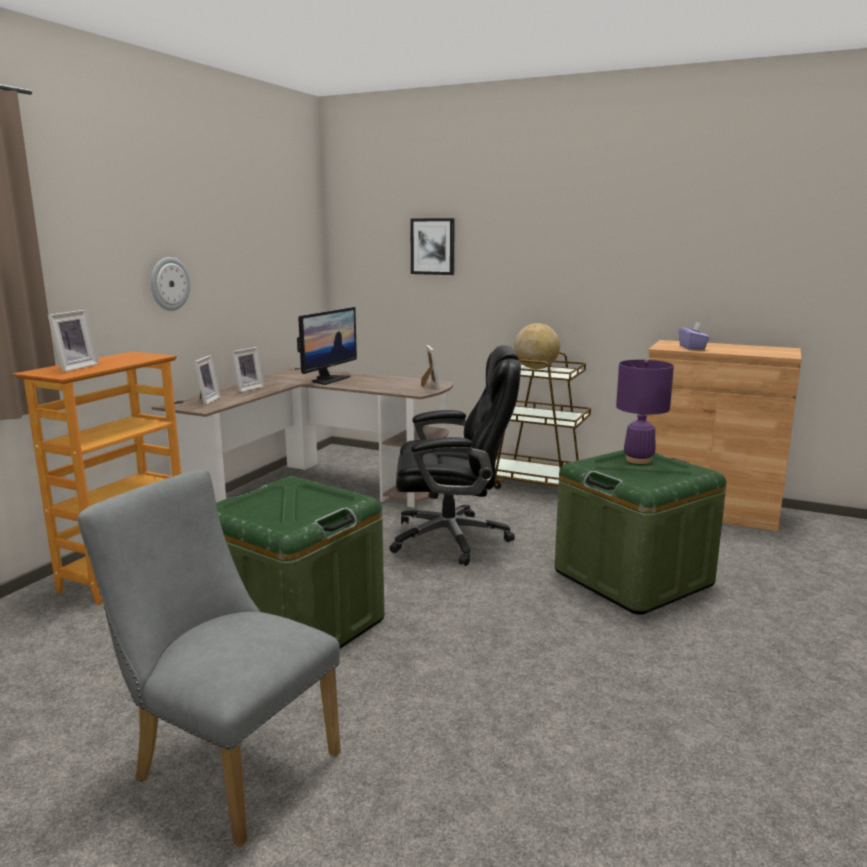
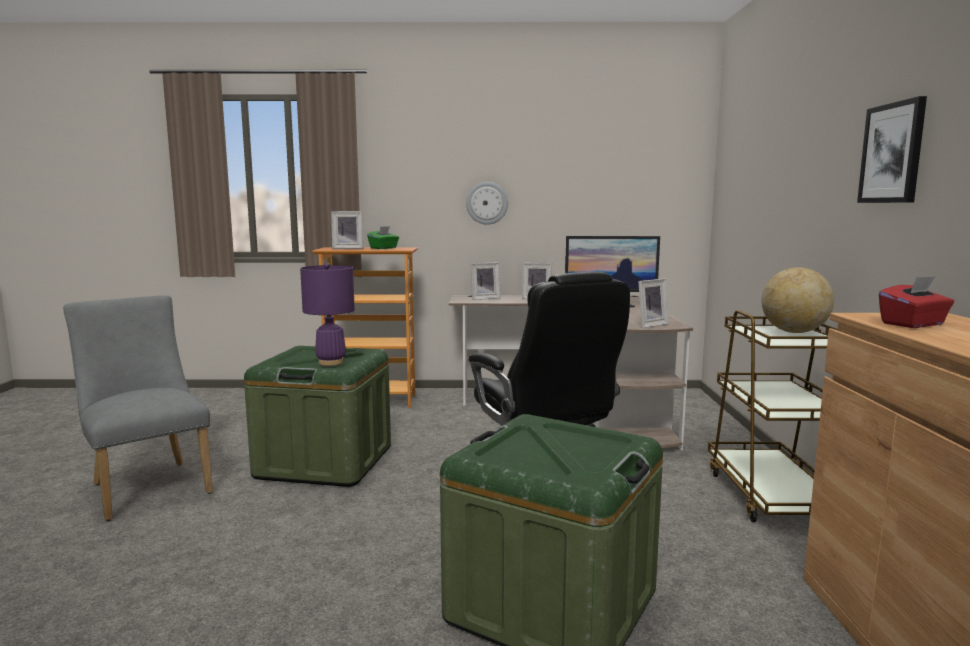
camera: 65 degrees right, 5 degrees down
grey chair [77,470,341,847] -> grey chair turned 45 degrees counterclockwise [63,295,213,521]
picture [410,218,455,275] -> picture moved to [857,96,927,203]
purple table lamp [616,360,674,464] -> purple table lamp moved to [300,263,355,366]
purple tissue box [679,322,709,350] -> red tissue box [879,276,954,328]
none -> green tissue box [367,226,399,249]

